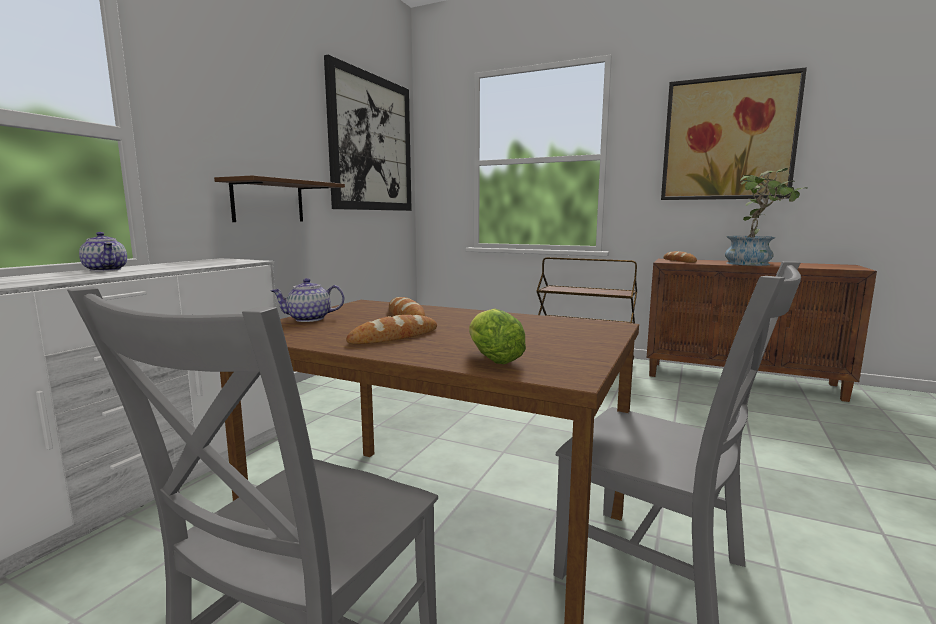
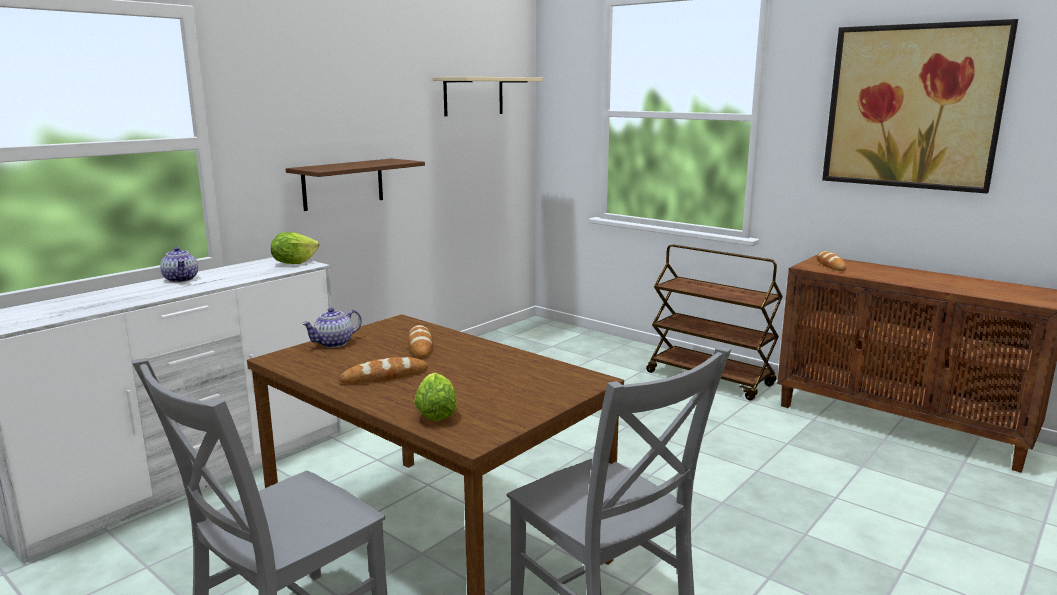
camera: 15 degrees right, 5 degrees up
teapot [271,278,344,322] -> teapot turned 45 degrees counterclockwise [302,308,362,348]
picture [324,55,412,211] -> beige shelf [433,77,543,116]
potted plant [725,168,807,266] -> none
none -> lettuce [271,232,319,264]

